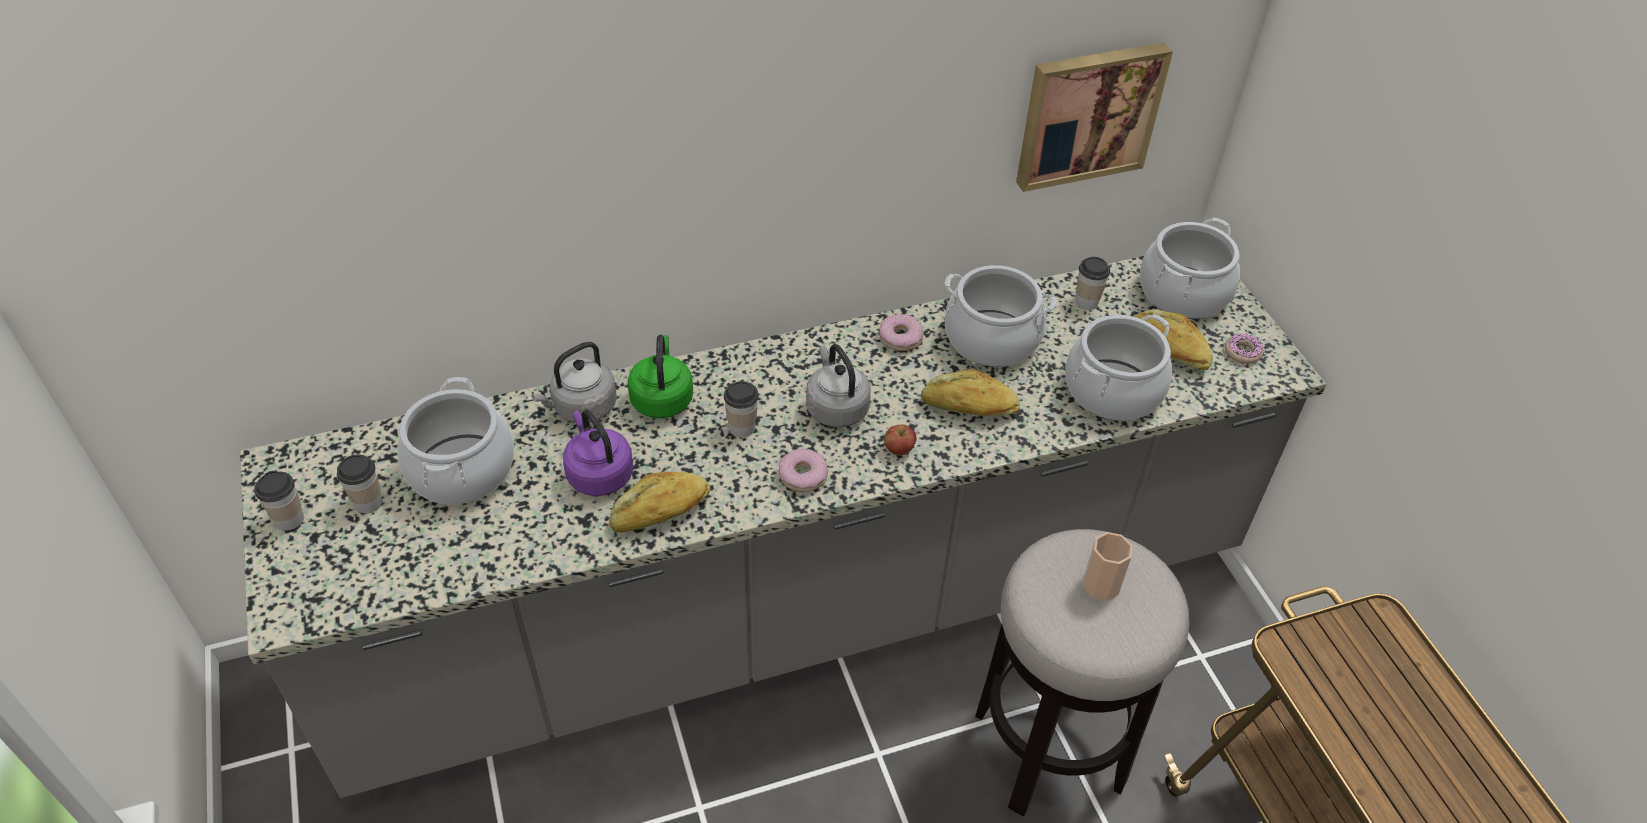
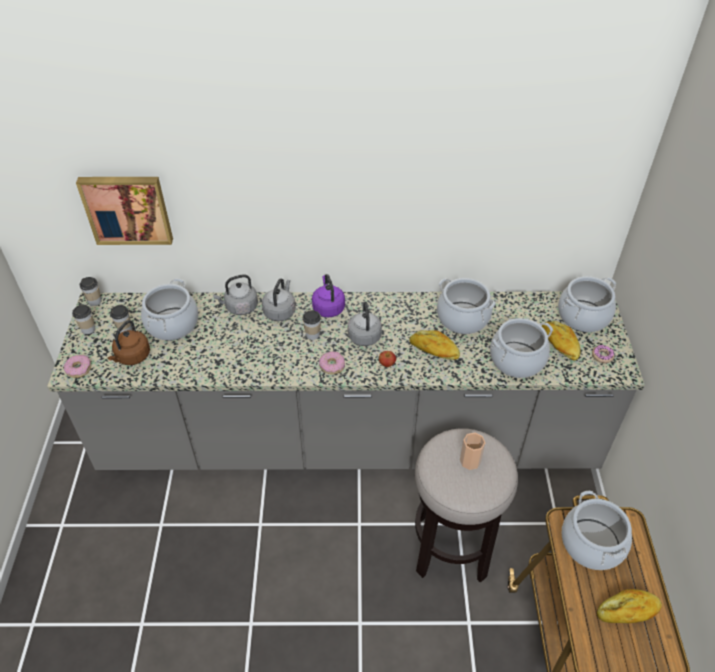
camera: 20 degrees right, 0 degrees up
purple kettle [563,410,633,496] -> purple kettle moved to [312,274,345,317]
bread [609,472,710,533] -> bread moved to [597,589,662,623]
green kettle [627,335,693,418] -> grey kettle [262,278,296,321]
donut [879,314,923,351] -> donut moved to [64,355,91,378]
picture [1016,42,1173,192] -> picture moved to [76,177,173,245]
cup [1075,257,1110,310] -> cup moved to [80,277,102,306]
none -> brown kettle [107,320,150,365]
none -> cooking pot [562,491,632,570]

